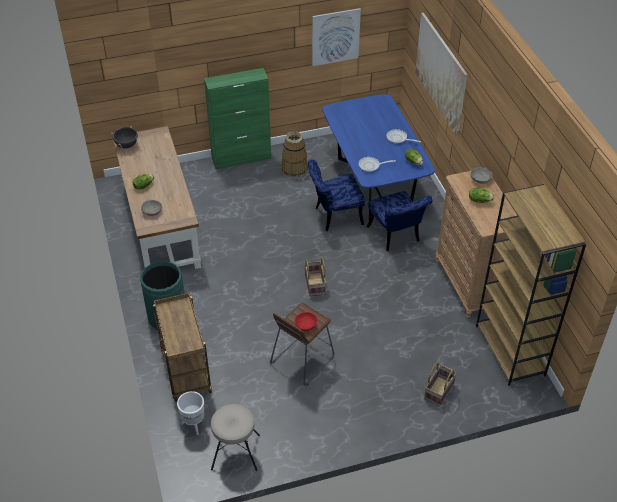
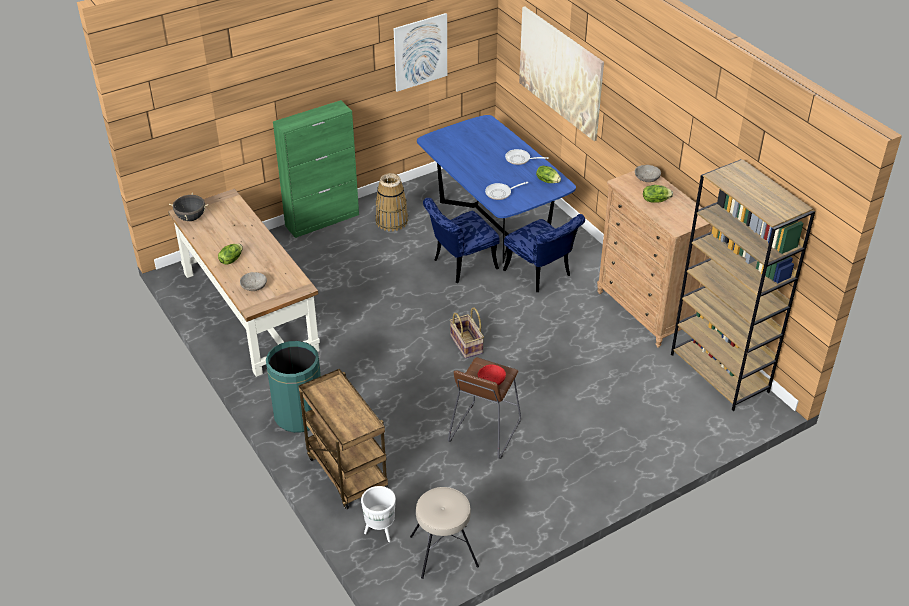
camera: 15 degrees left, 5 degrees down
basket [424,362,457,407] -> none

